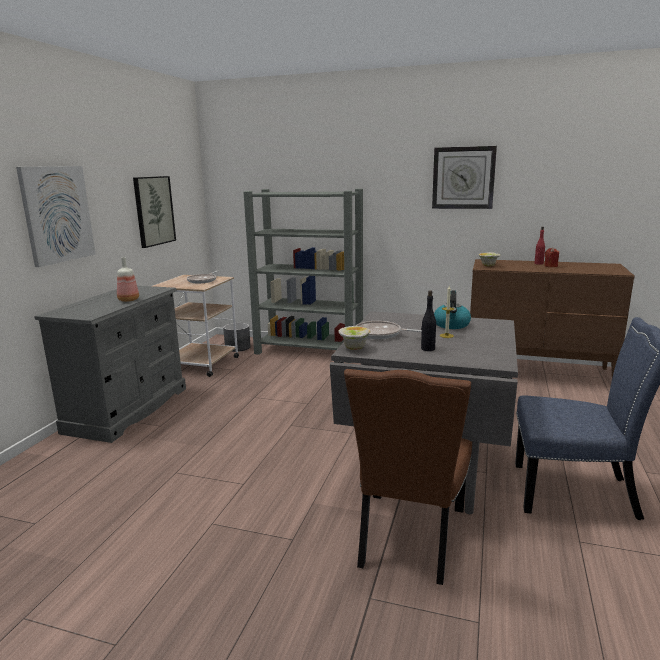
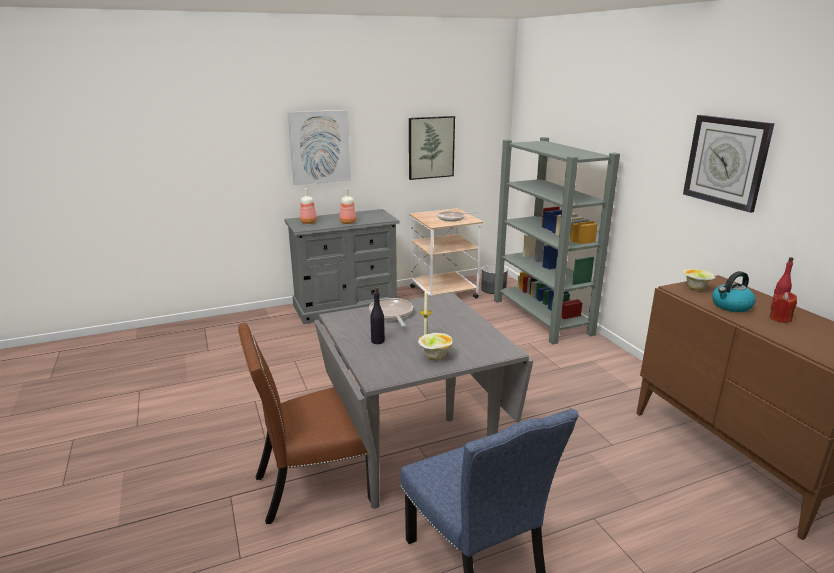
camera: 50 degrees right, 5 degrees up
bowl [338,326,370,350] -> bowl moved to [418,333,453,360]
kettle [434,291,471,329] -> kettle moved to [712,271,756,312]
none -> bottle [300,188,317,224]

